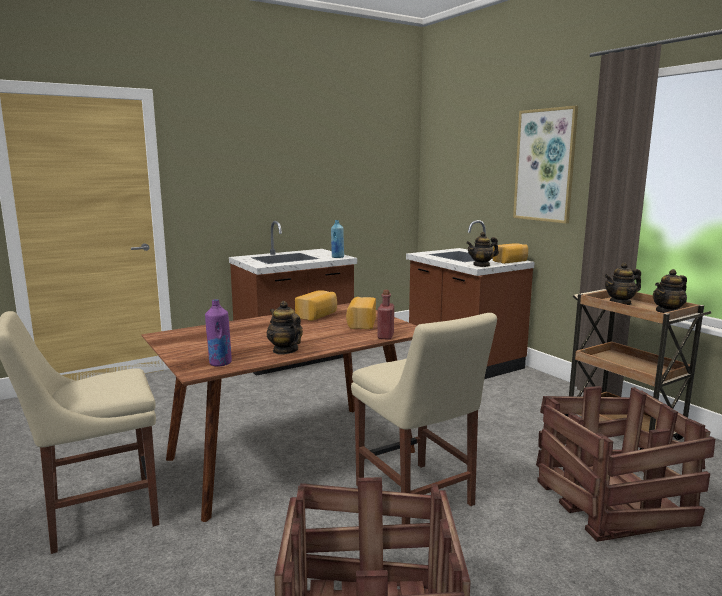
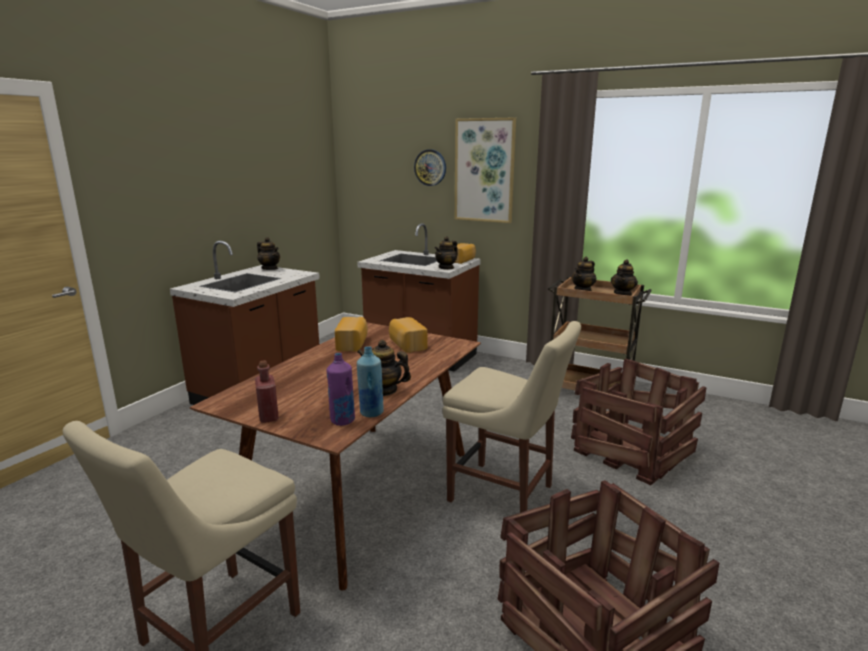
camera: 30 degrees left, 5 degrees up
blue bottle [331,220,344,258] -> blue bottle moved to [357,346,384,417]
red bottle [377,290,394,340] -> red bottle moved to [255,360,279,423]
none -> teapot [257,237,280,270]
none -> wall clock [414,149,446,186]

